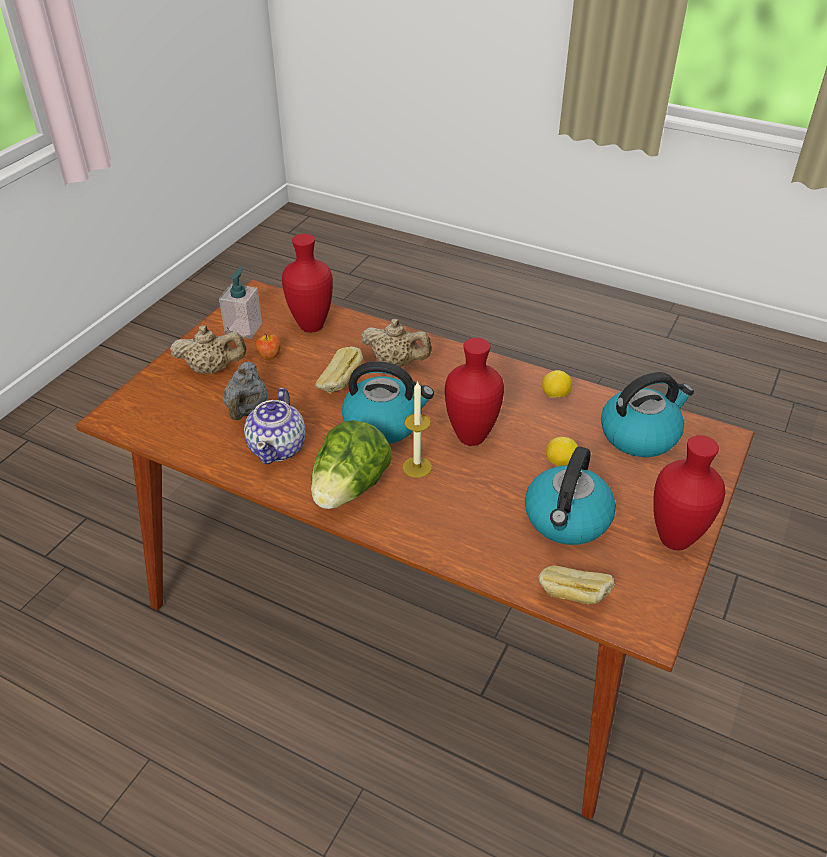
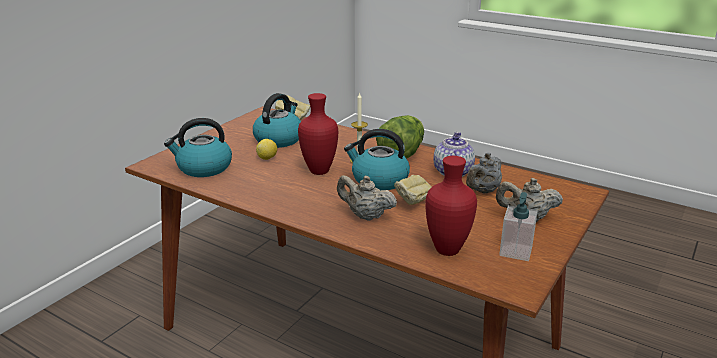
camera: 175 degrees left, 15 degrees down
grey teapot [223,362,267,420] -> grey teapot turned 150 degrees counterclockwise [466,153,502,194]
apple [256,333,281,360] -> none
lemon [542,370,572,398] -> none
red vase [653,435,725,550] -> none

